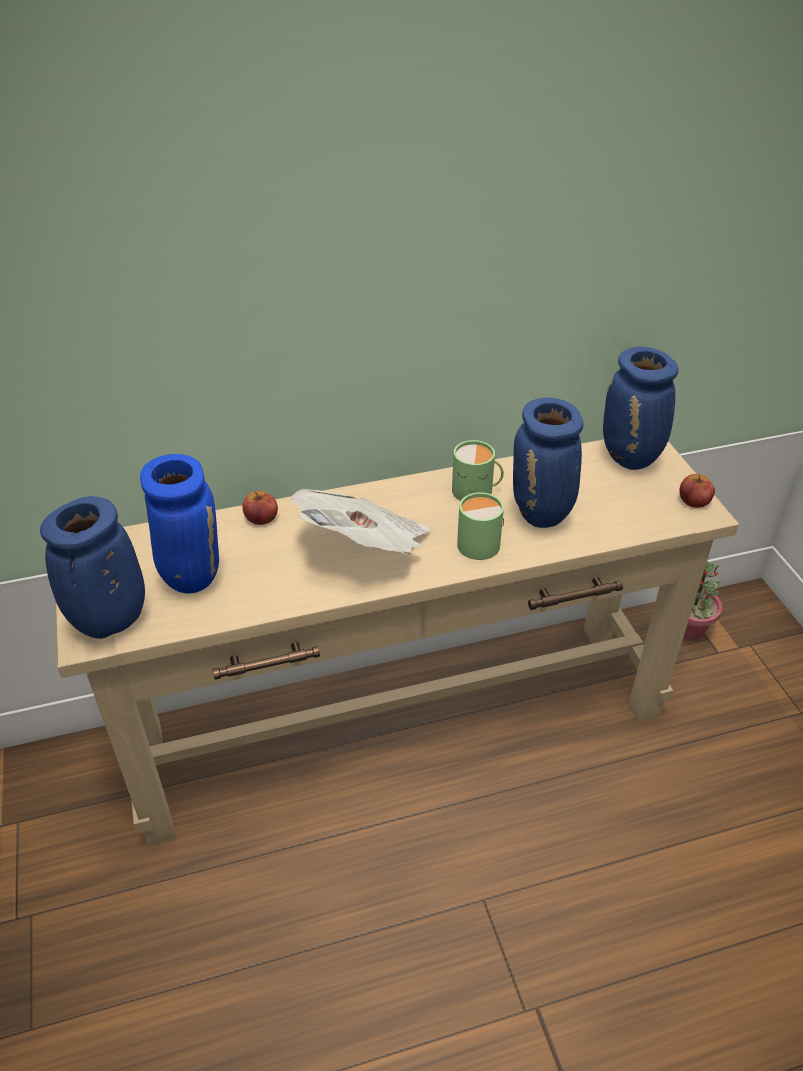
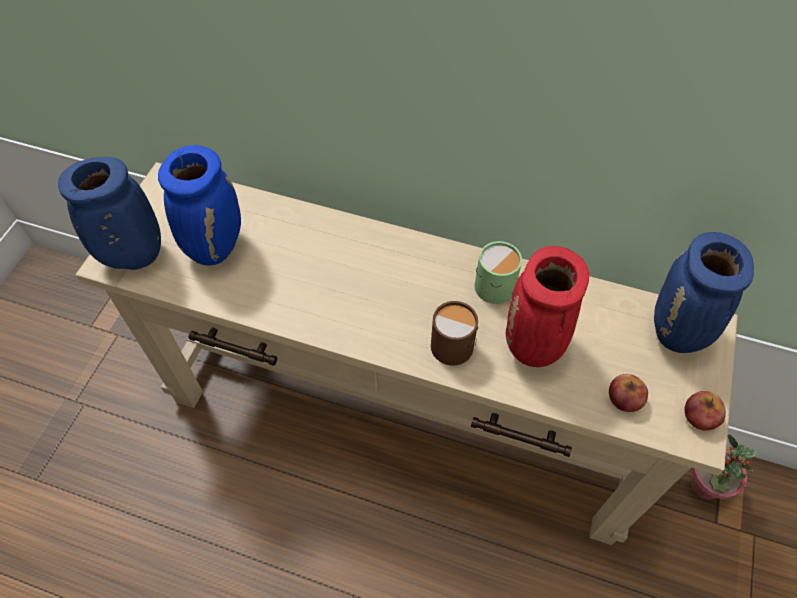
camera: 35 degrees right, 15 degrees up
apple [242,491,278,525] -> apple moved to [609,374,648,412]
newspaper [291,489,430,554] -> none
green mug [457,492,504,560] -> brown mug [431,301,478,366]
blue vase [513,398,583,528] -> red vase [506,246,589,367]

